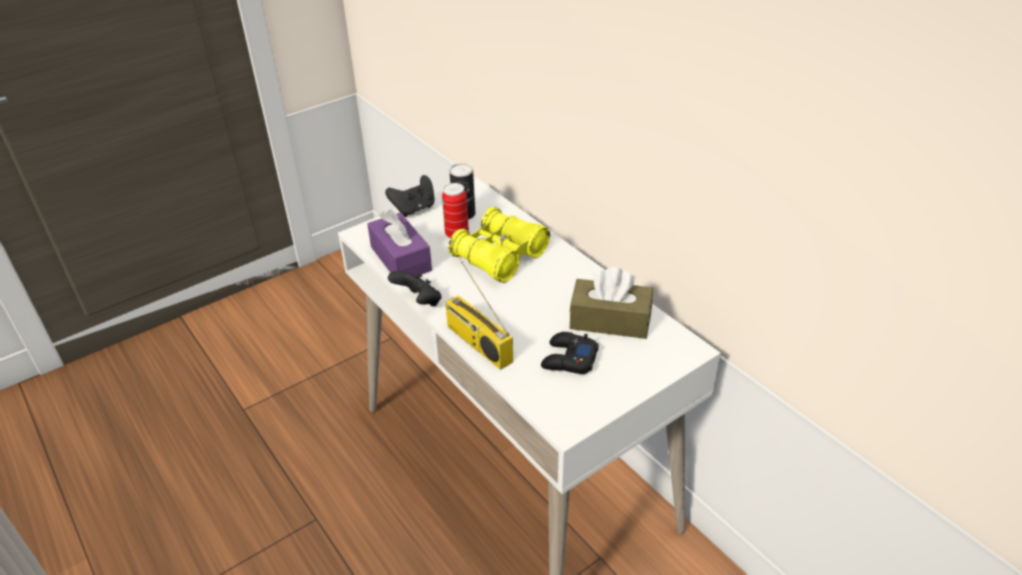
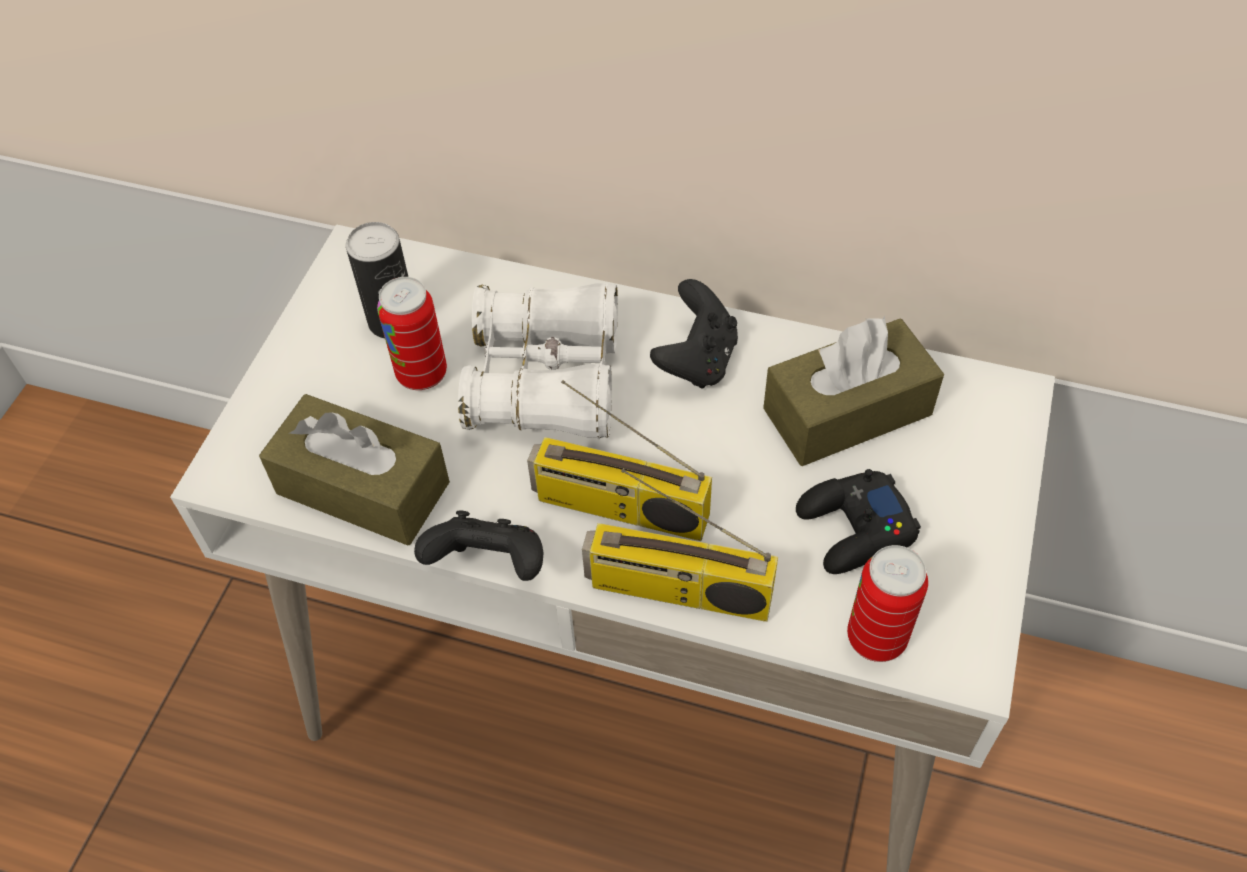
camera: 35 degrees left, 15 degrees up
purple tissue box [367,210,432,276] -> brown tissue box [259,394,450,545]
black game controller [385,175,435,217] -> black game controller moved to [650,279,738,388]
yellow binoculars [448,207,550,283] -> white binoculars [458,283,618,439]
none -> radio [527,380,712,541]
none -> can [847,545,928,662]

